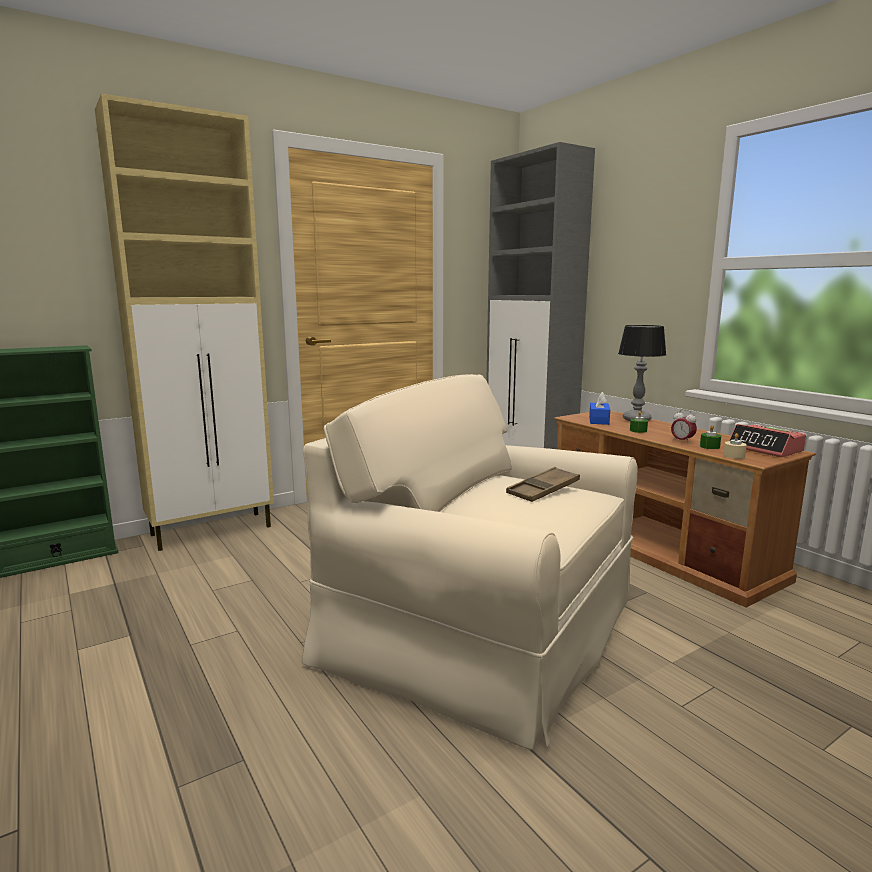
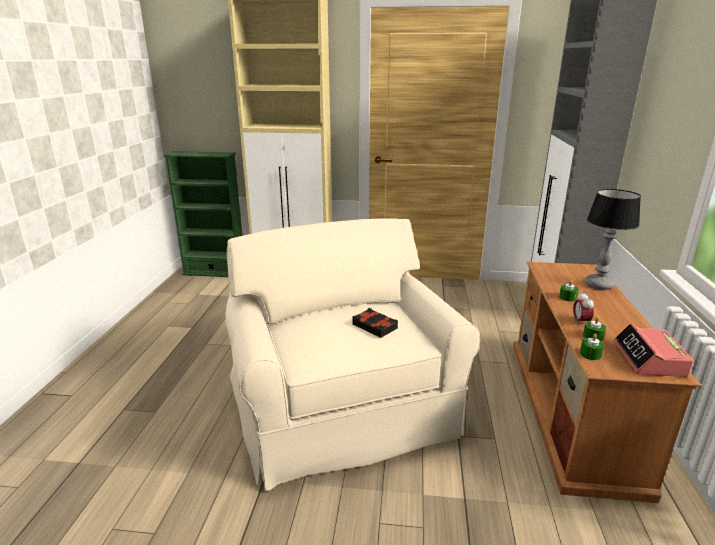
camera: 40 degrees right, 10 degrees up
brown tray [506,467,580,502] -> black book [352,308,398,338]
blue tissue box [589,392,610,425] -> none
beige candle [723,433,747,459] -> green candle [580,333,604,360]

